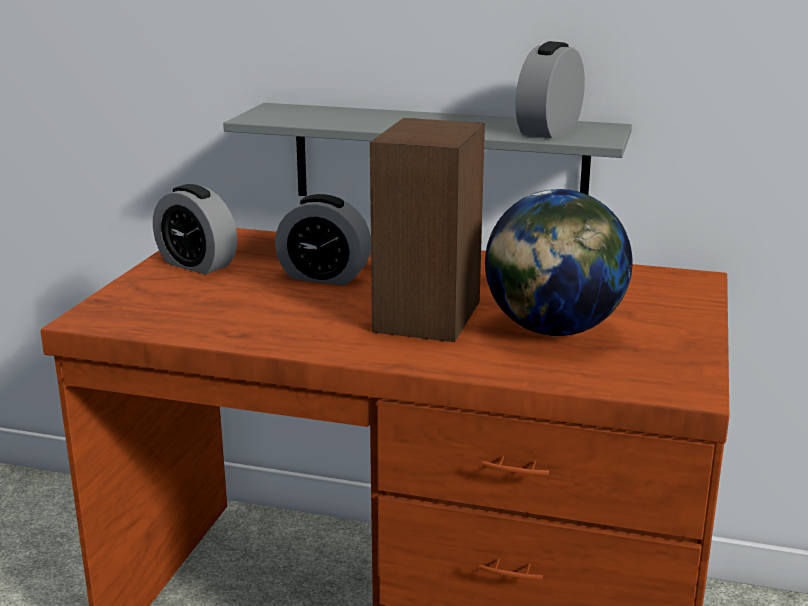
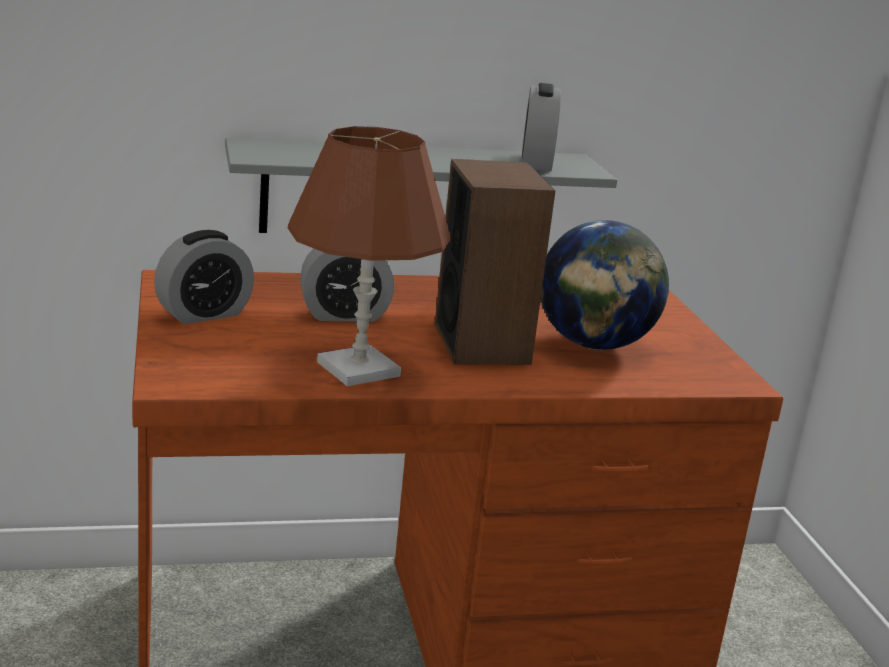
camera: 30 degrees left, 0 degrees up
alarm clock [153,184,237,275] -> alarm clock turned 45 degrees counterclockwise [154,230,254,324]
none -> brown table lamp [288,126,451,386]

